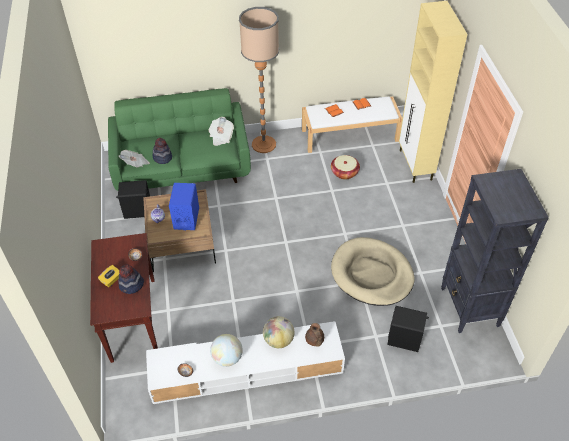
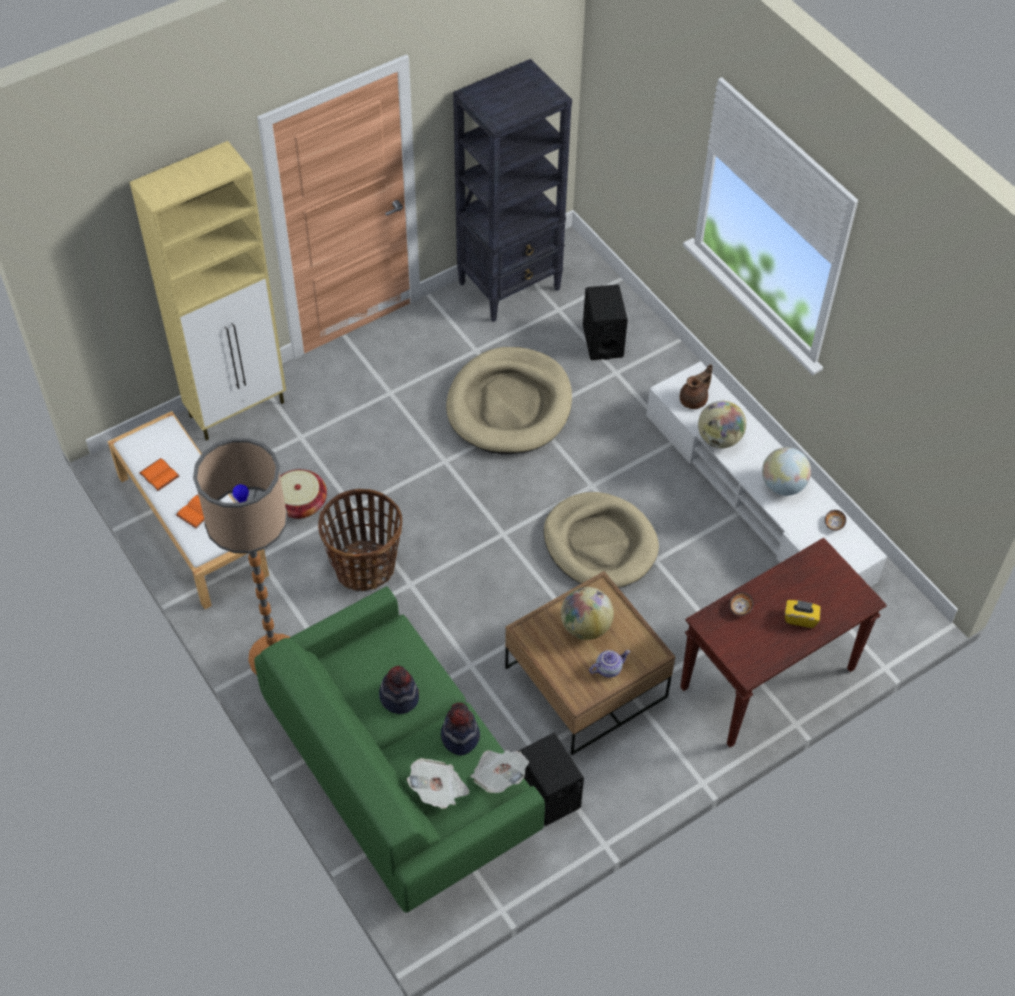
camera: 115 degrees left, 5 degrees up
hat [118,264,144,294] -> hat moved to [379,666,419,714]
blue speaker [169,183,199,230] -> globe [561,587,614,640]
newspaper [209,117,234,146] -> newspaper moved to [407,758,470,809]
none -> basket [318,489,402,592]
none -> beige dog bed [544,492,659,588]

